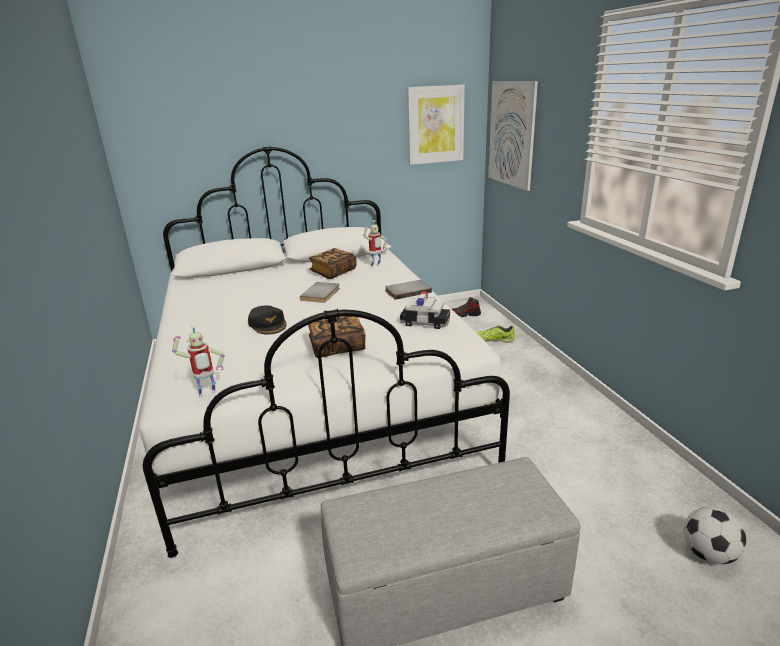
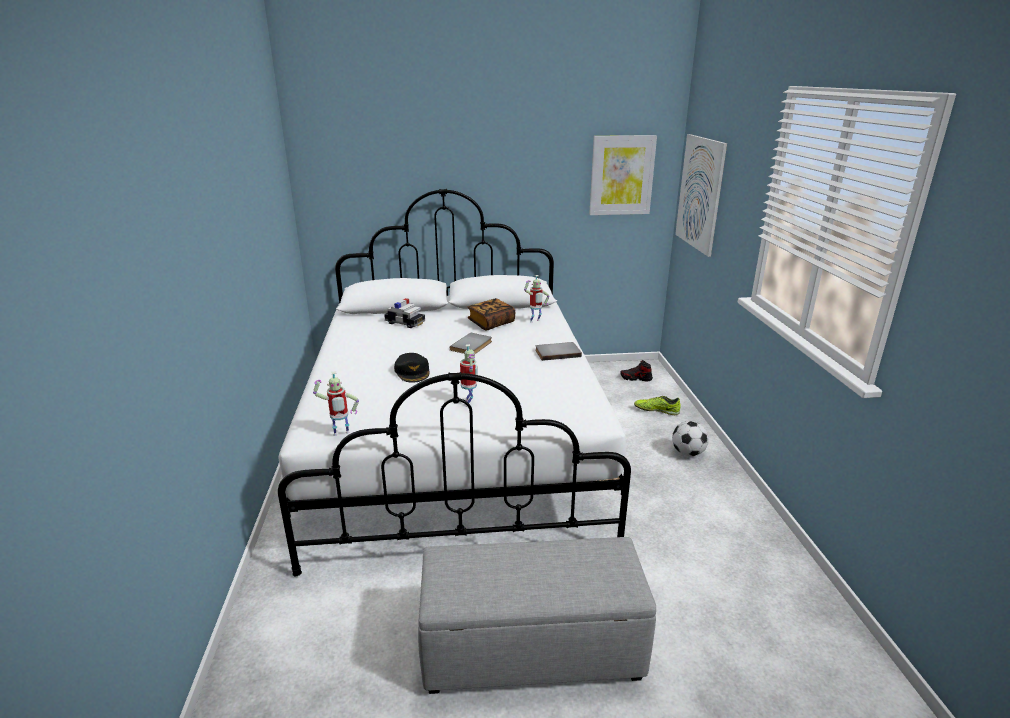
camera: 10 degrees right, 0 degrees up
book [308,316,366,358] -> toy robot [460,344,478,407]
toy car [400,292,450,329] -> toy car moved to [384,298,425,328]
football [684,507,746,565] -> football moved to [672,421,709,456]

